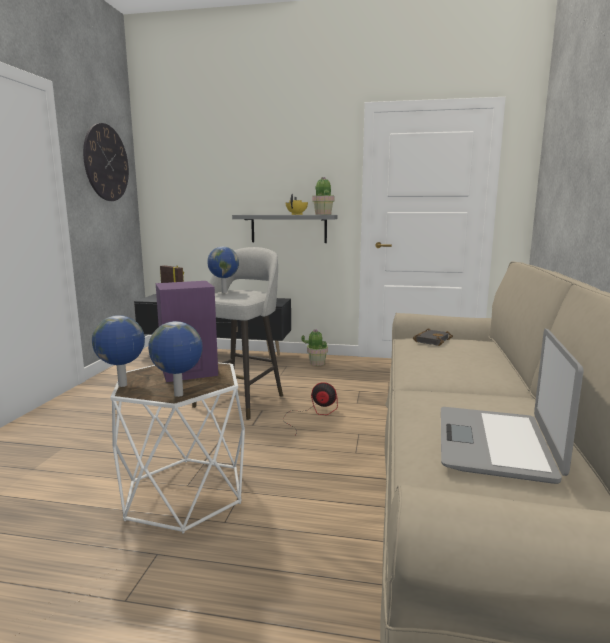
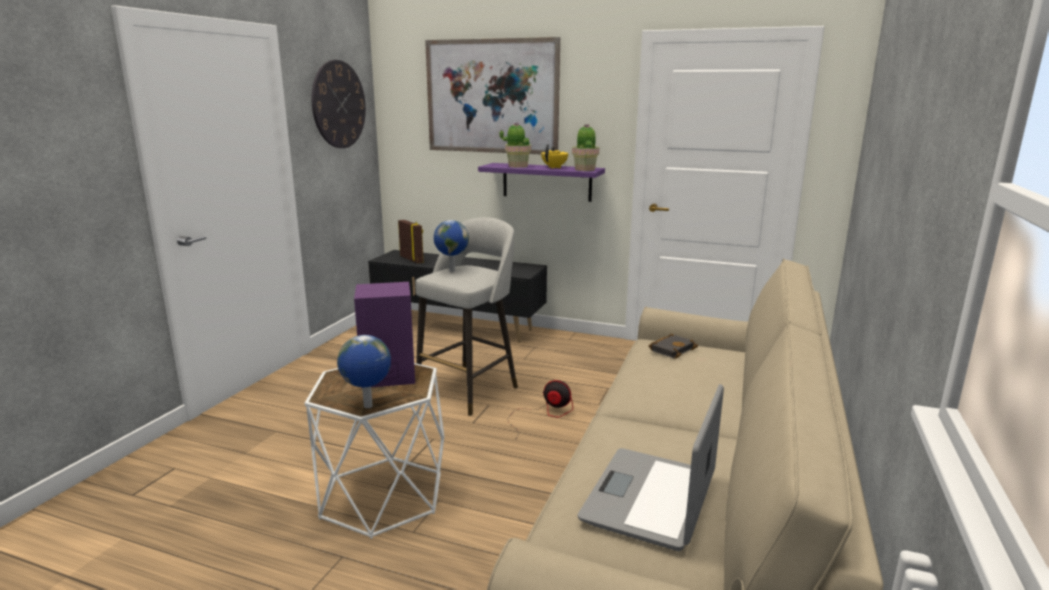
camera: 10 degrees right, 5 degrees up
globe [92,315,145,387] -> none
grey shelf [232,215,338,243] -> purple shelf [478,163,605,202]
potted plant [301,329,328,366] -> potted plant moved to [500,123,531,168]
none -> picture [425,37,560,154]

